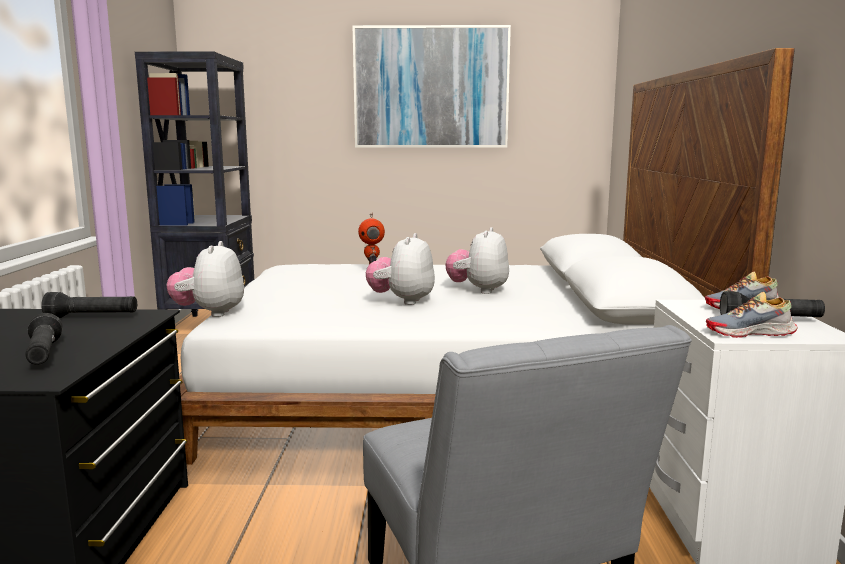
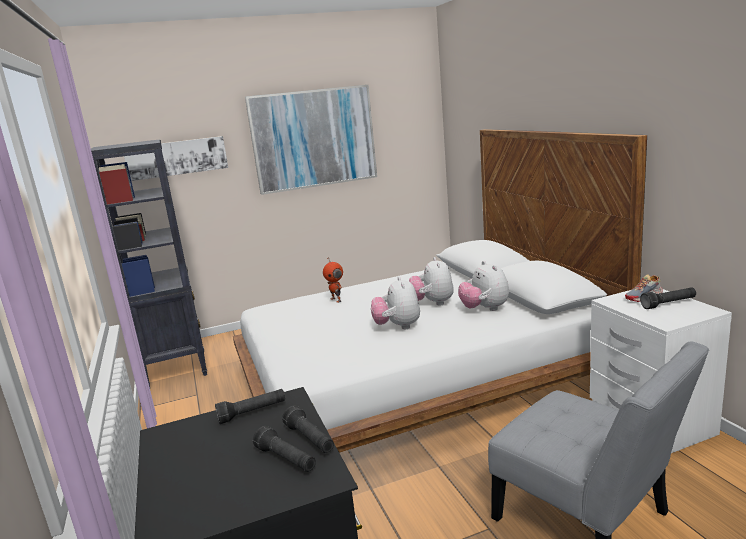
camera: 20 degrees left, 5 degrees up
plush toy [166,241,244,317] -> plush toy moved to [458,261,509,311]
shoe [706,292,798,338] -> none
none -> picture [124,136,228,181]
none -> black flashlight [282,405,334,453]

